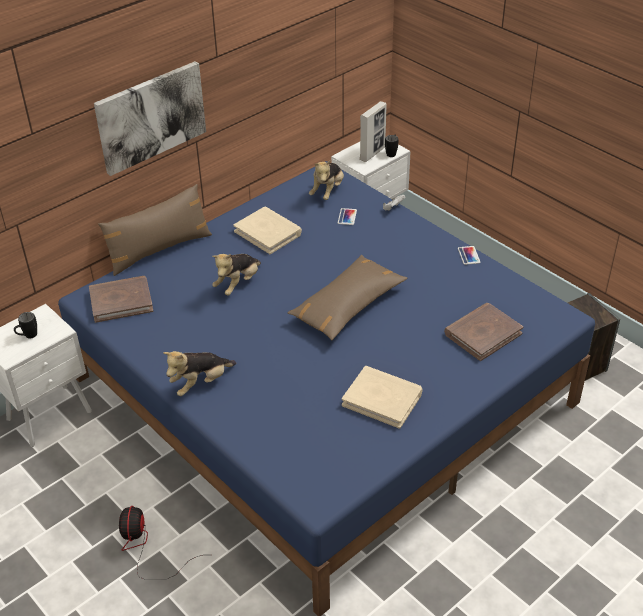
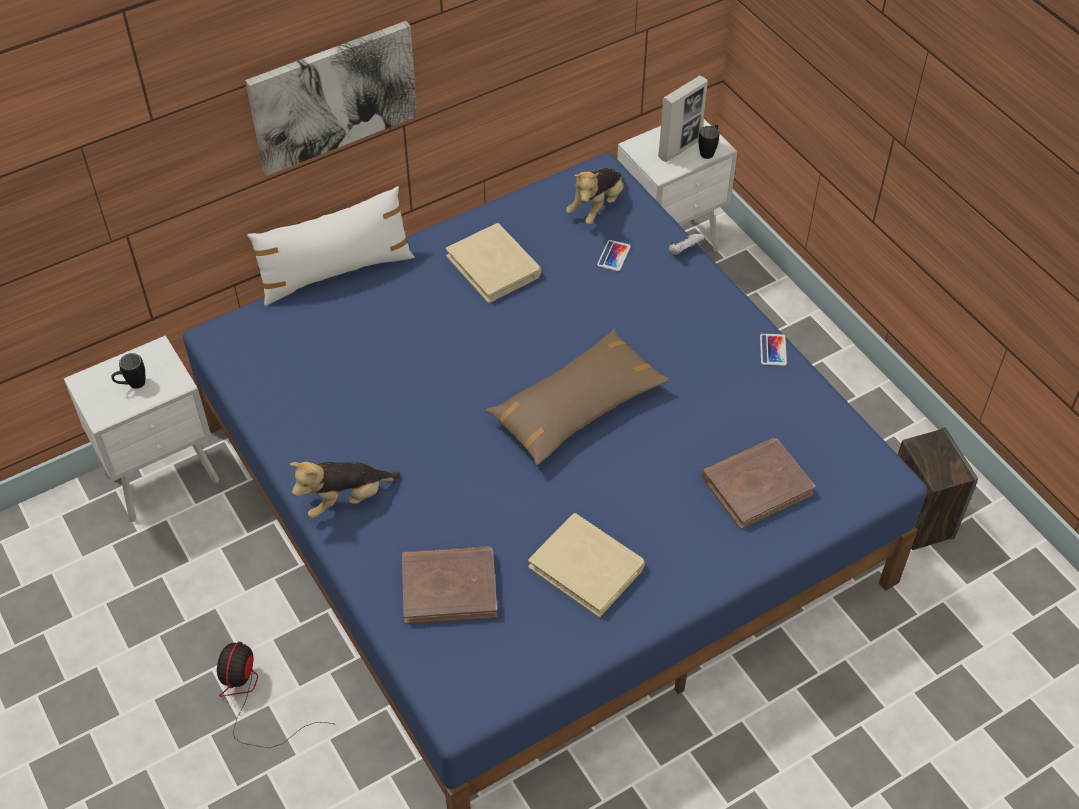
camera: 10 degrees right, 10 degrees up
brown book [89,276,153,323] -> brown book moved to [402,546,498,624]
brown pillow [98,184,212,276] -> white pillow [247,186,415,306]
plush toy [212,254,261,295] -> none

